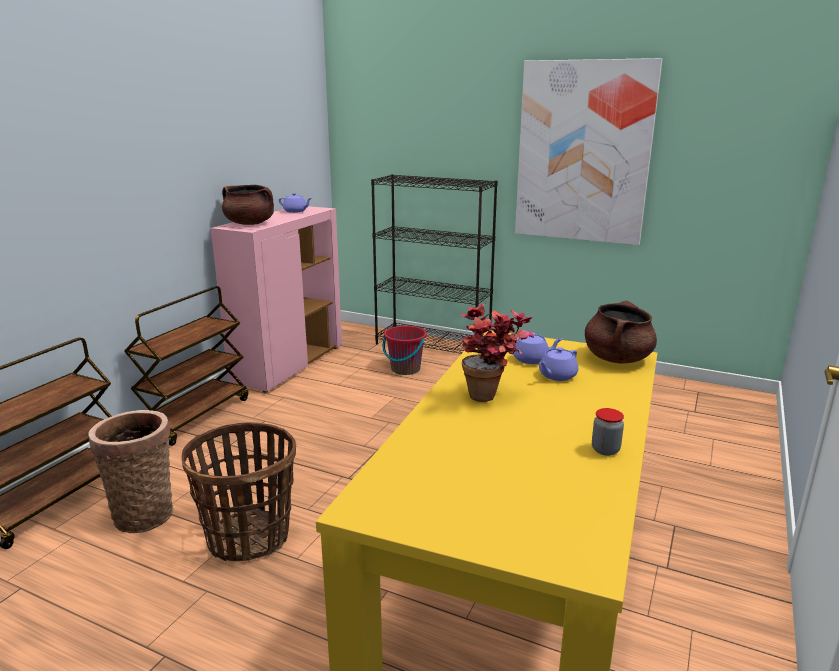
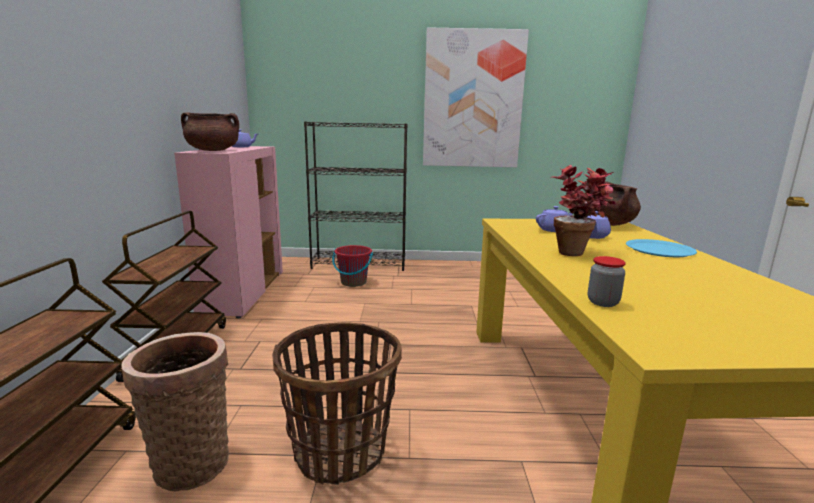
camera: 25 degrees left, 5 degrees down
jar [592,408,624,456] -> jar moved to [588,256,626,307]
none -> blue plate [626,239,697,257]

